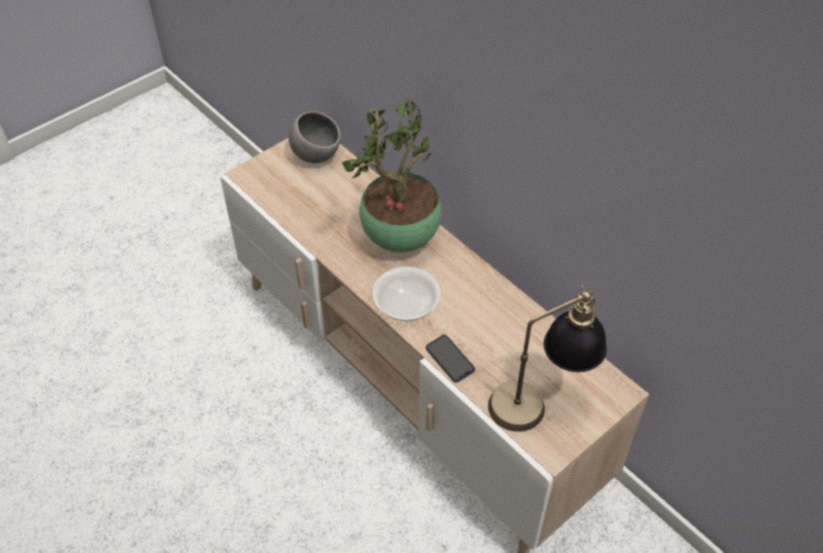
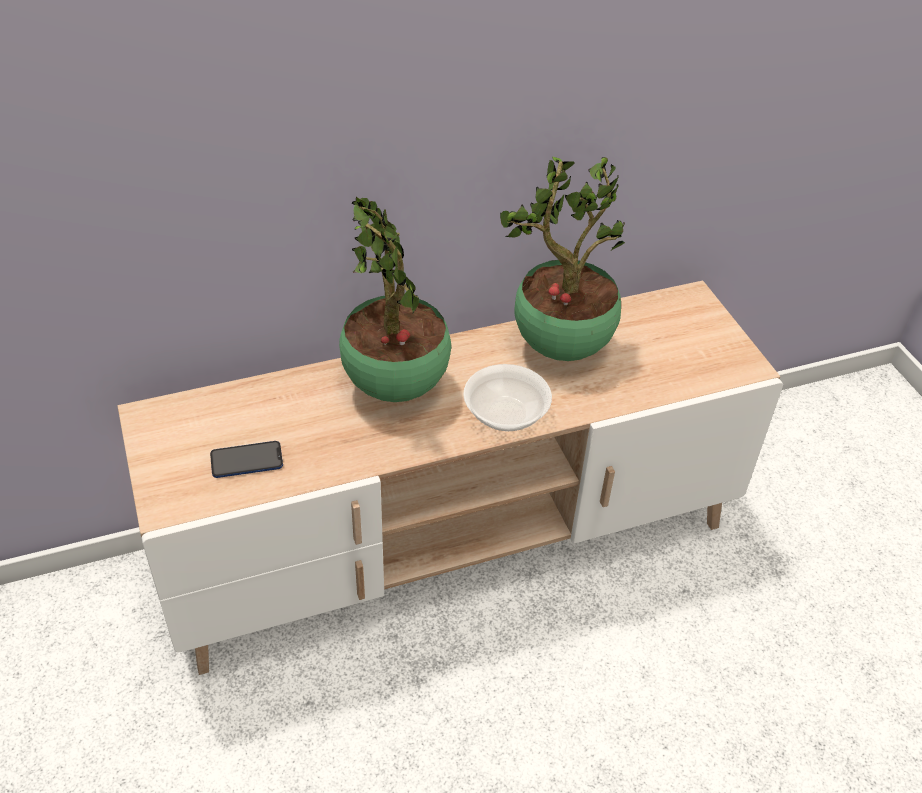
camera: 70 degrees left, 5 degrees down
grey bowl [289,111,341,163] -> none
phone [426,335,475,383] -> phone moved to [210,441,283,478]
table lamp [488,285,607,432] -> none
none -> potted plant [500,156,625,361]

